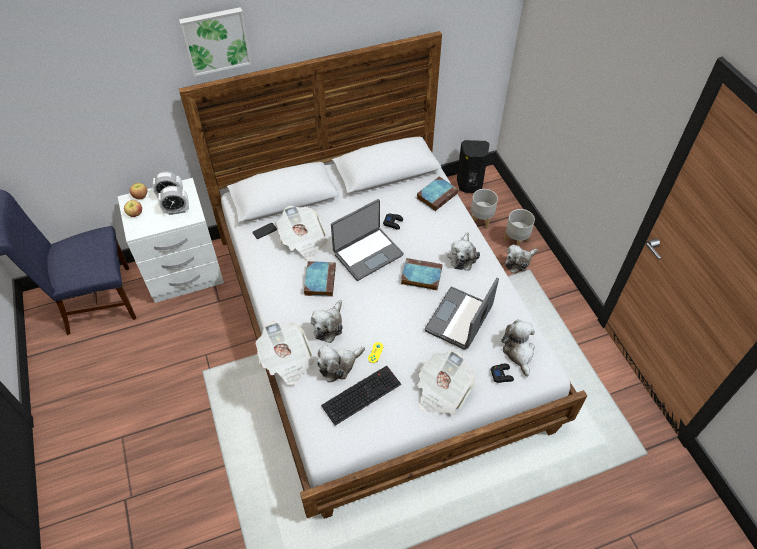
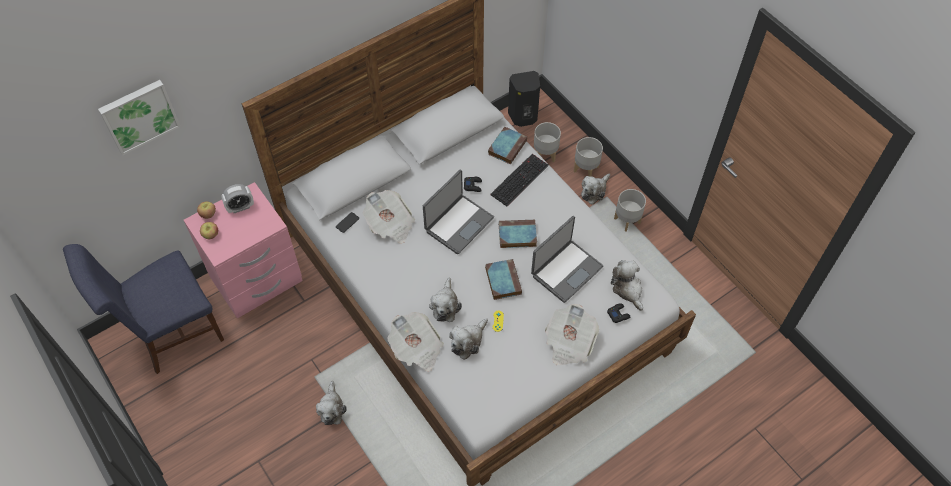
camera: 15 degrees left, 5 degrees up
white nightstand [118,178,224,303] -> pink nightstand [184,182,303,318]
alarm clock [158,186,189,215] -> none
picture [179,7,252,77] -> picture moved to [98,80,181,156]
book [304,261,336,297] -> book moved to [485,259,522,300]
keyboard [321,366,401,426] -> keyboard moved to [490,154,549,206]
laptop [425,278,499,350] -> laptop turned 150 degrees counterclockwise [531,216,603,303]
plush toy [447,232,480,271] -> plush toy moved to [316,381,347,425]
none -> grey planter [614,189,646,231]

